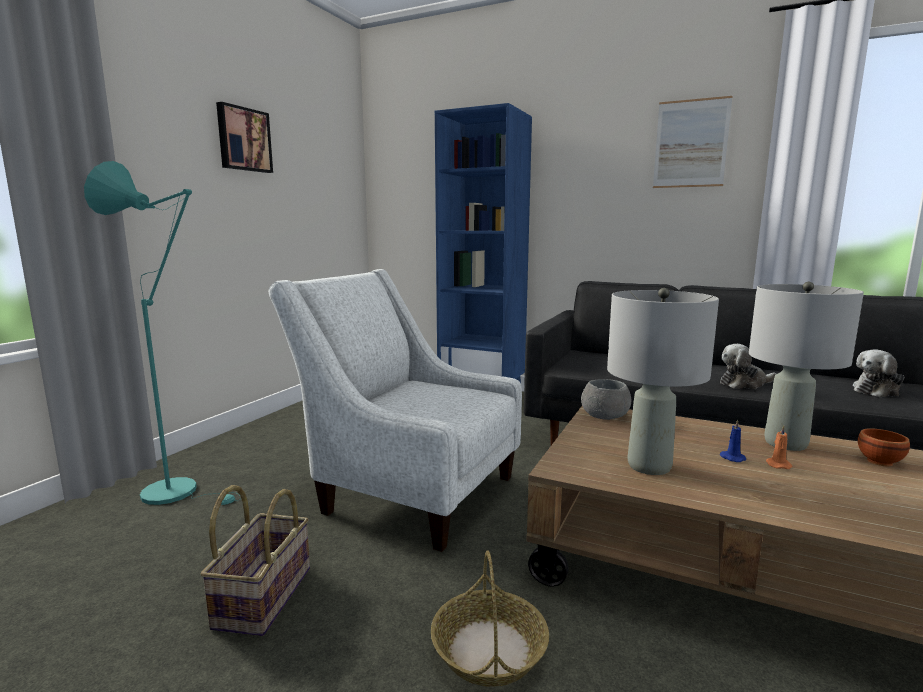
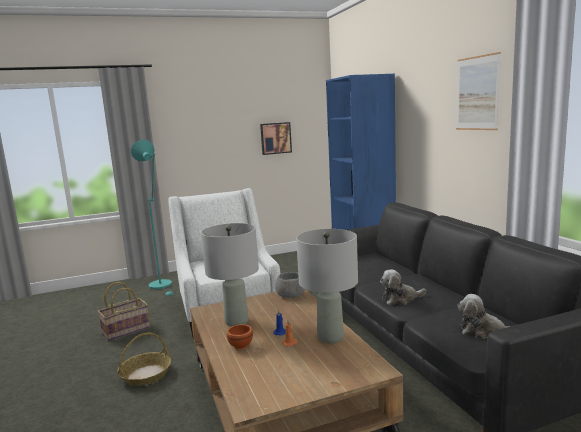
camera: 45 degrees right, 0 degrees up
picture [216,102,273,173] -> picture moved to [260,122,292,155]
plush toy [720,344,776,389] -> plush toy turned 45 degrees counterclockwise [380,269,426,305]
brown bowl [858,428,910,466] -> brown bowl moved to [227,324,253,350]

